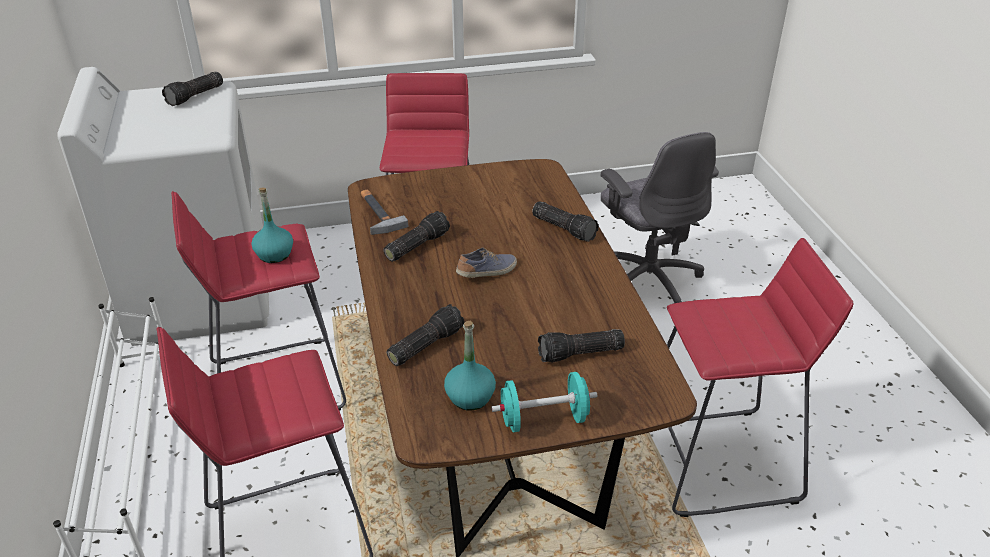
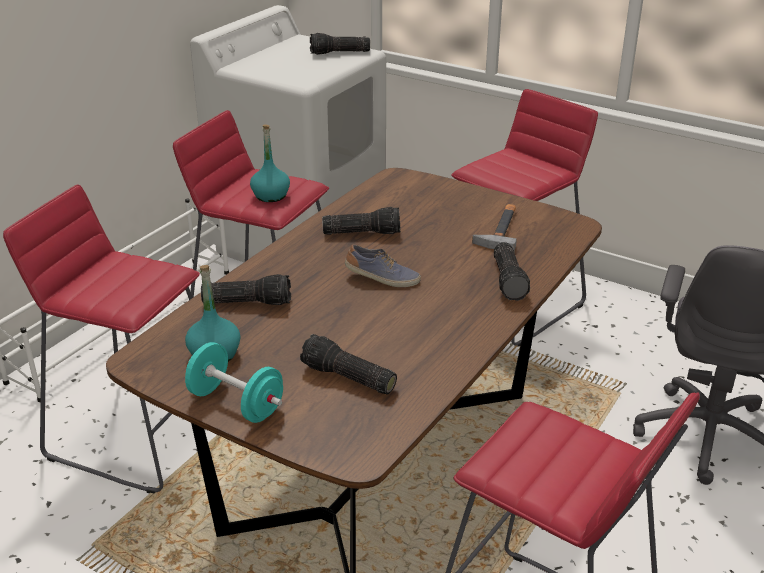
camera: 45 degrees right, 5 degrees down
hammer [361,190,409,235] -> hammer moved to [472,204,517,250]

